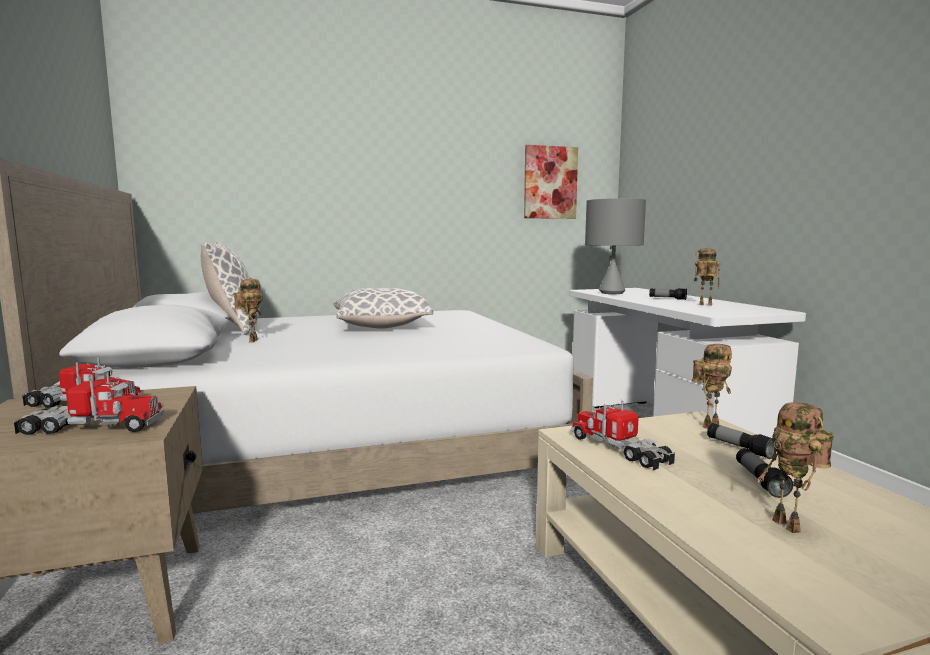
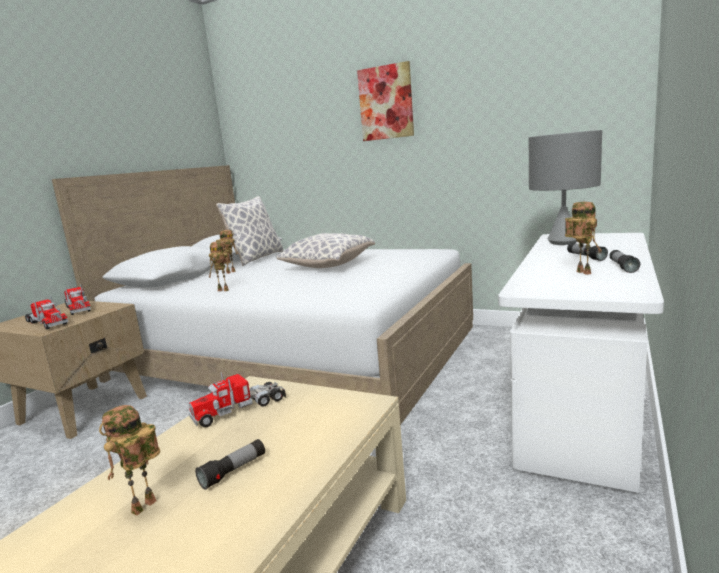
camera: 45 degrees right, 5 degrees up
picture [524,145,578,219] -> picture moved to [357,61,414,141]
toy truck [571,400,675,470] -> toy truck turned 135 degrees counterclockwise [188,373,286,427]
toy robot [692,344,732,429] -> toy robot moved to [209,241,231,291]
flashlight [707,423,774,459] -> flashlight moved to [610,250,640,273]

